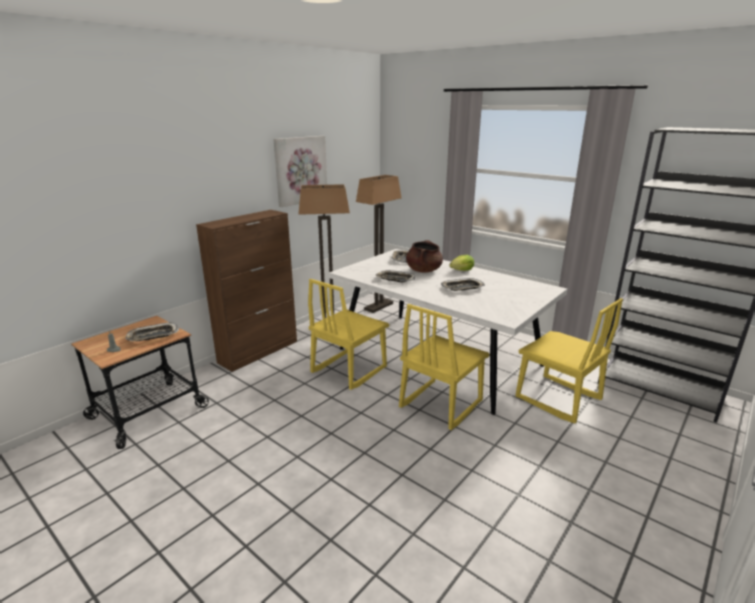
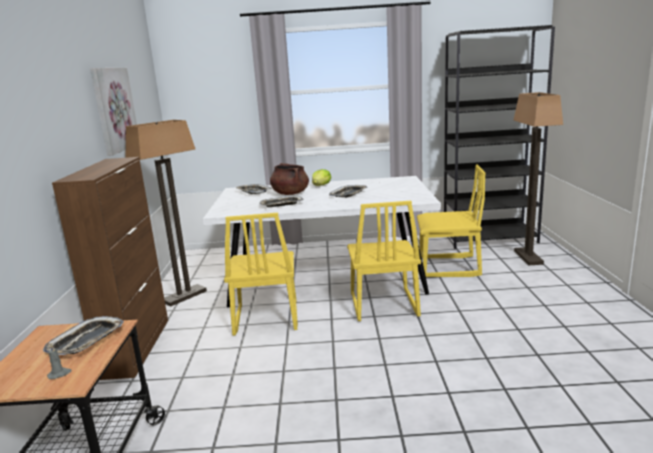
camera: 40 degrees left, 5 degrees down
floor lamp [356,175,402,313] -> floor lamp moved to [513,92,563,265]

